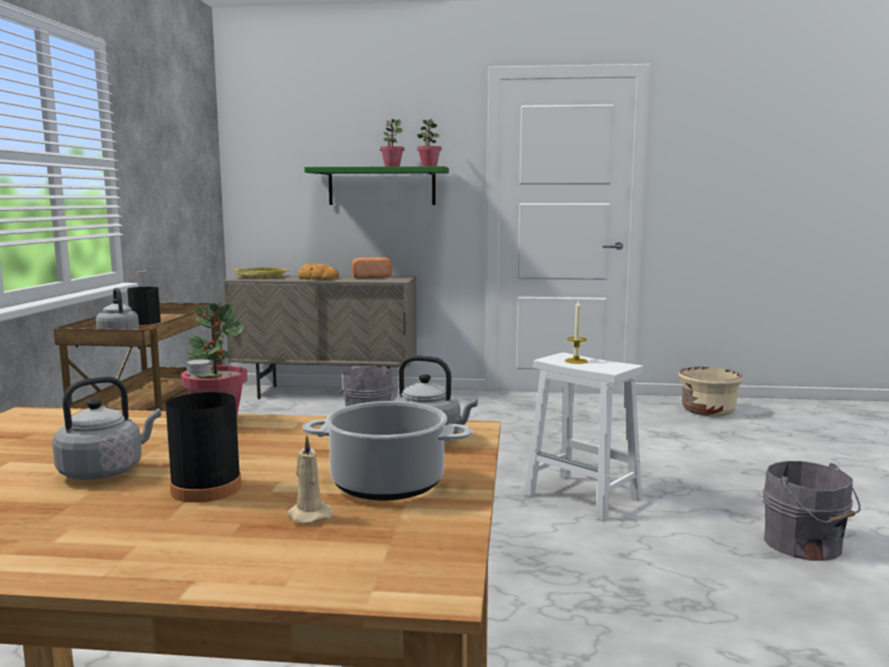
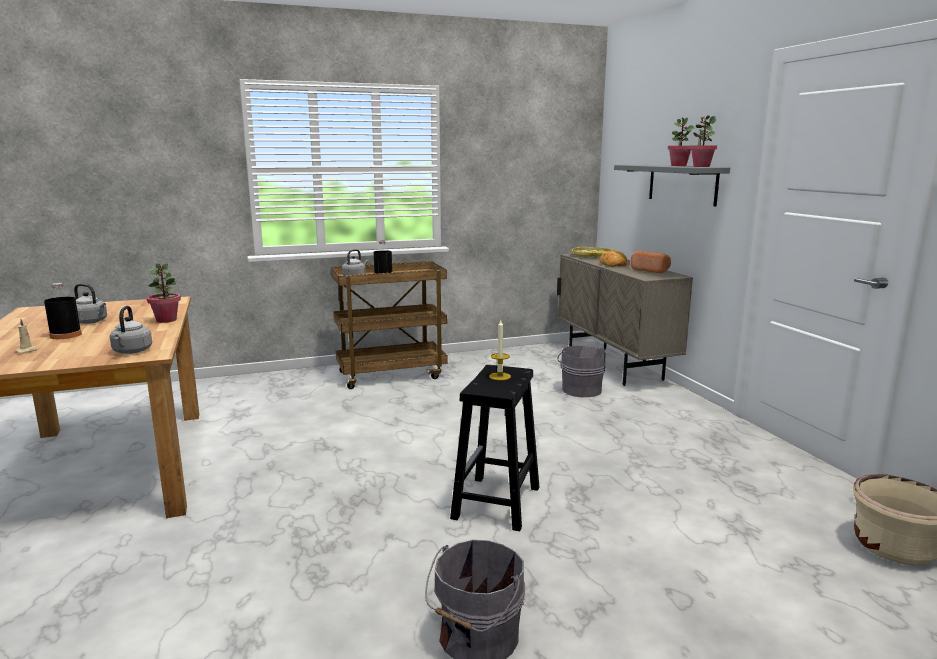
camera: 65 degrees right, 5 degrees up
cooking pot [302,401,473,500] -> none
green shelf [304,166,449,205] -> grey shelf [614,165,730,207]
white stool [524,352,643,521] -> black stool [450,365,539,531]

